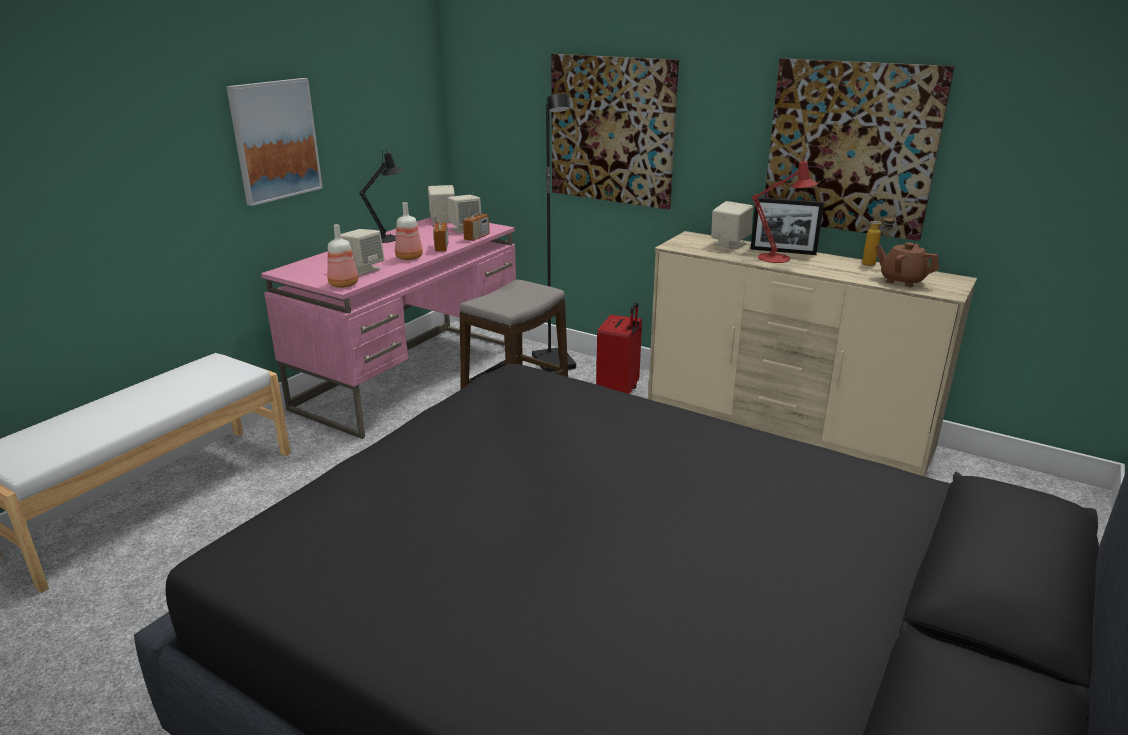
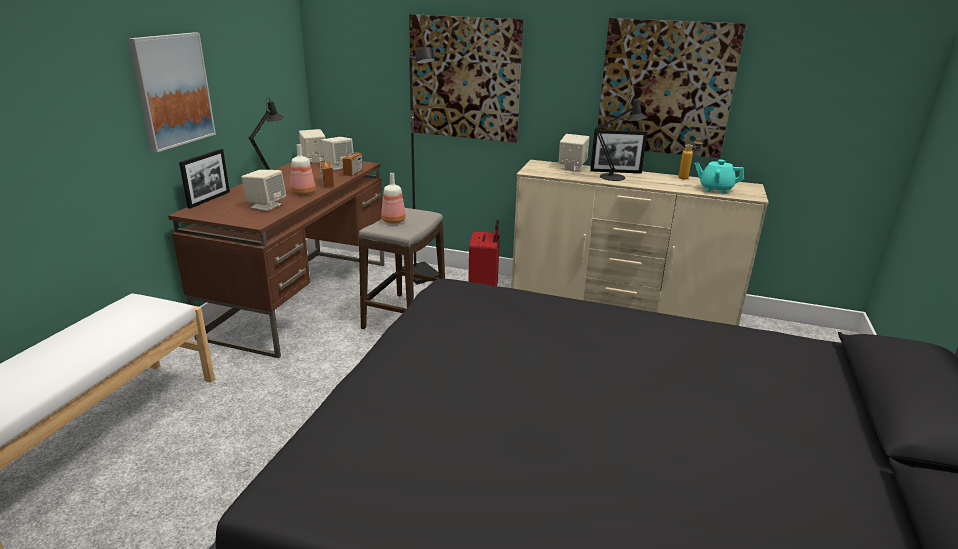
camera: 15 degrees left, 0 degrees up
pink desk [261,217,516,439] -> brown desk [168,157,384,358]
bottle [327,224,359,288] -> bottle moved to [381,173,406,224]
red table lamp [752,155,818,263] -> black table lamp [595,94,647,181]
brown teapot [875,242,939,287] -> turquoise teapot [695,159,744,194]
none -> picture frame [179,149,230,209]

